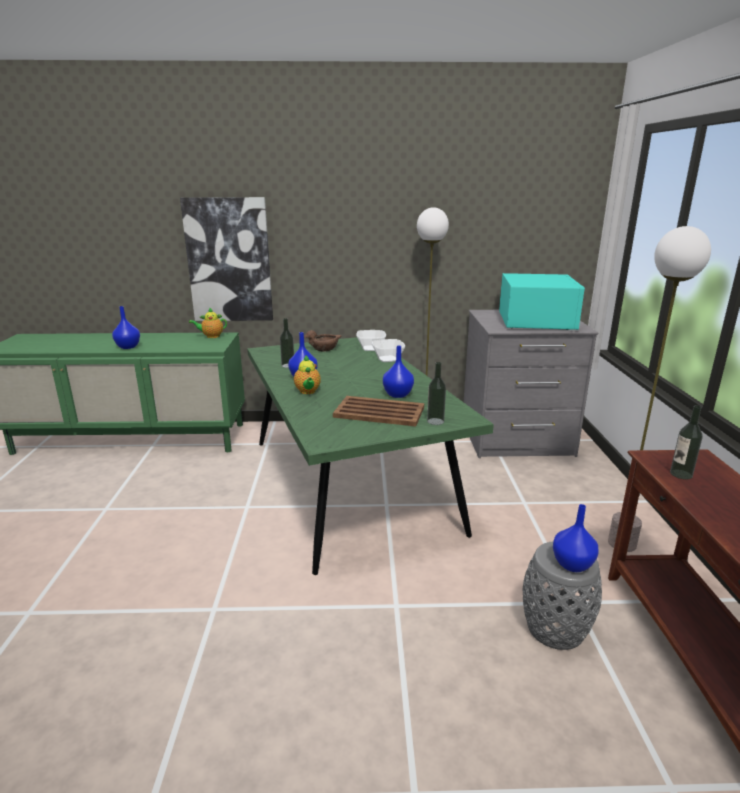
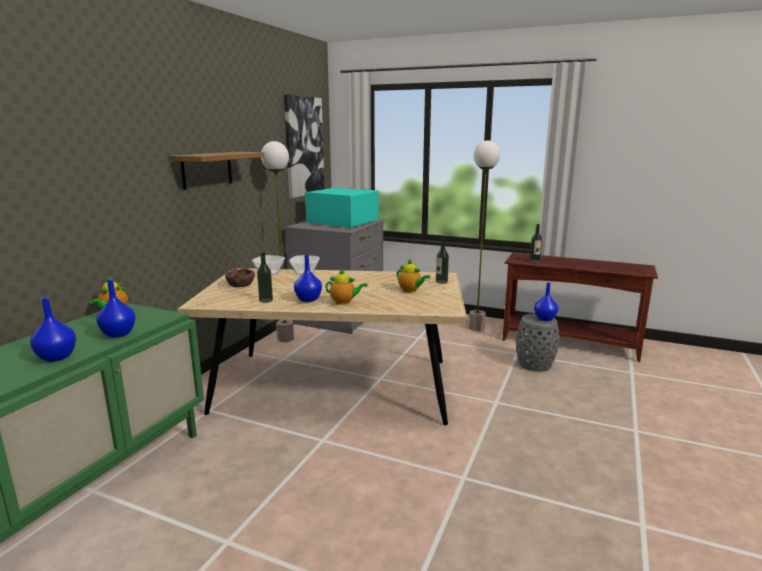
camera: 65 degrees left, 5 degrees down
picture [180,197,273,321] -> picture moved to [284,95,325,198]
green dining table [247,337,494,575] -> beige dining table [177,268,467,425]
brown tray [333,396,424,426] -> teapot [397,259,430,292]
blue vase [383,346,414,398] -> blue vase moved to [96,280,136,338]
none -> shelf [170,152,264,190]

